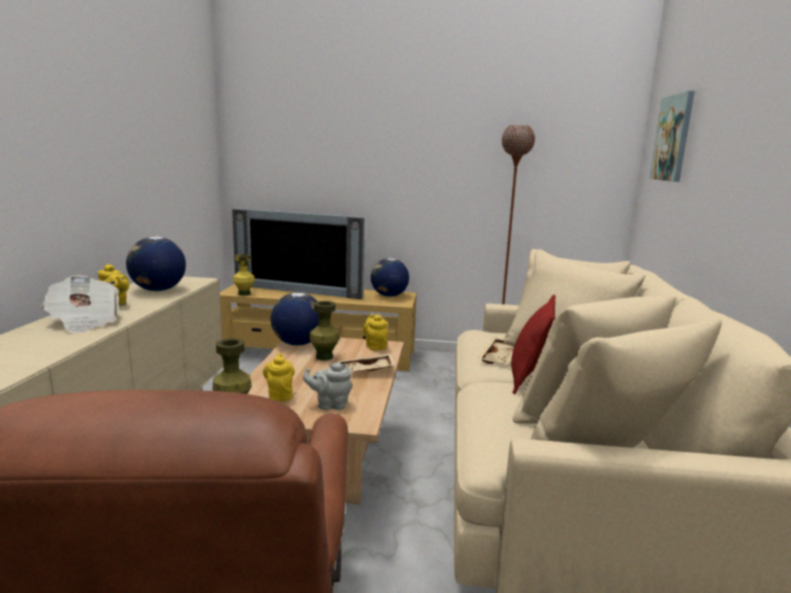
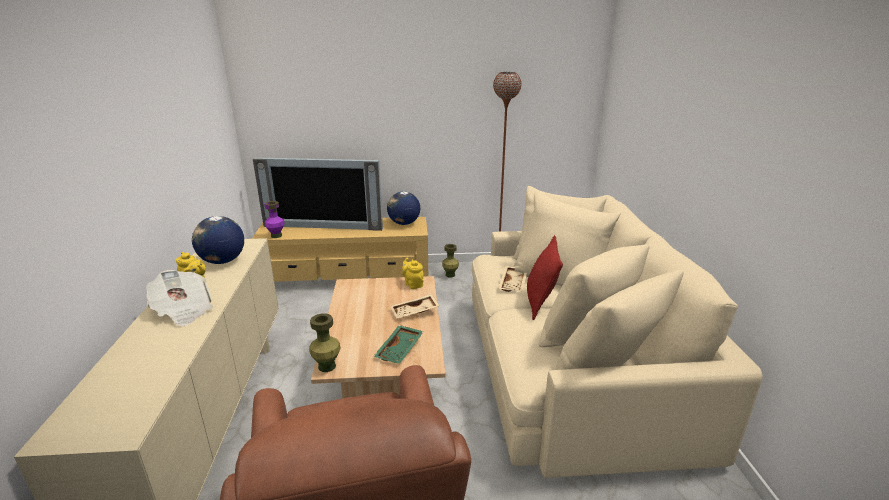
camera: 10 degrees left, 10 degrees up
yellow vase [233,254,255,295] -> purple vase [265,201,284,238]
yellow teapot [263,353,295,401] -> none
globe [271,292,319,346] -> none
grey teapot [303,363,353,410] -> green tray [374,325,424,364]
green vase [309,301,340,361] -> green vase moved to [442,244,459,278]
picture [649,91,695,182] -> none

